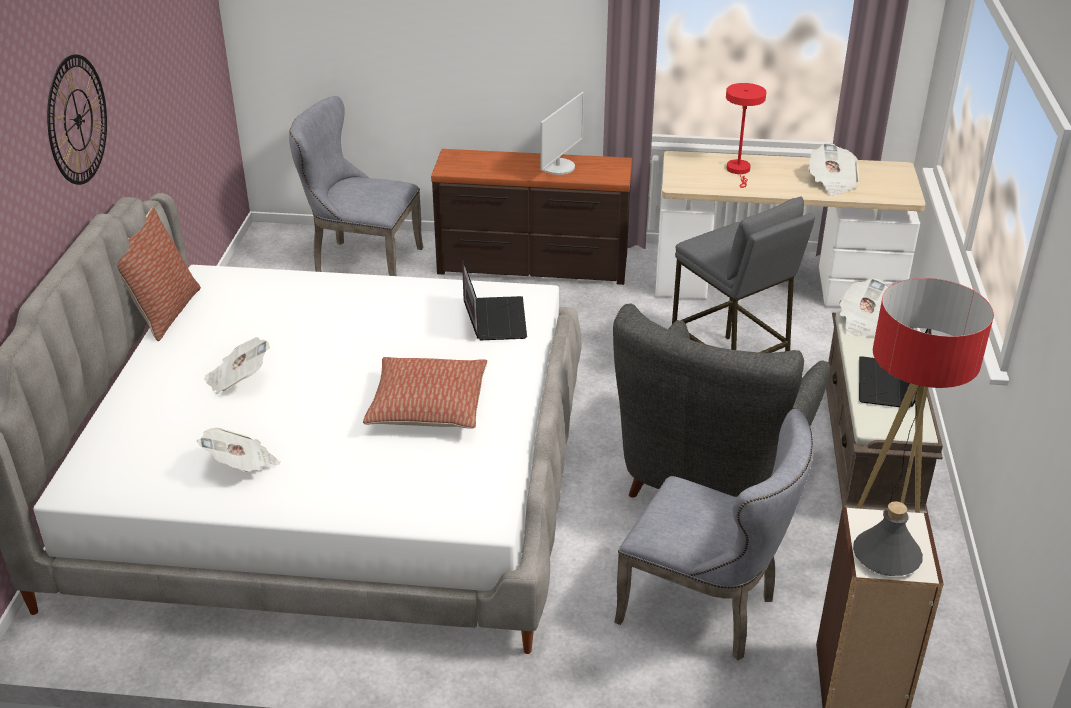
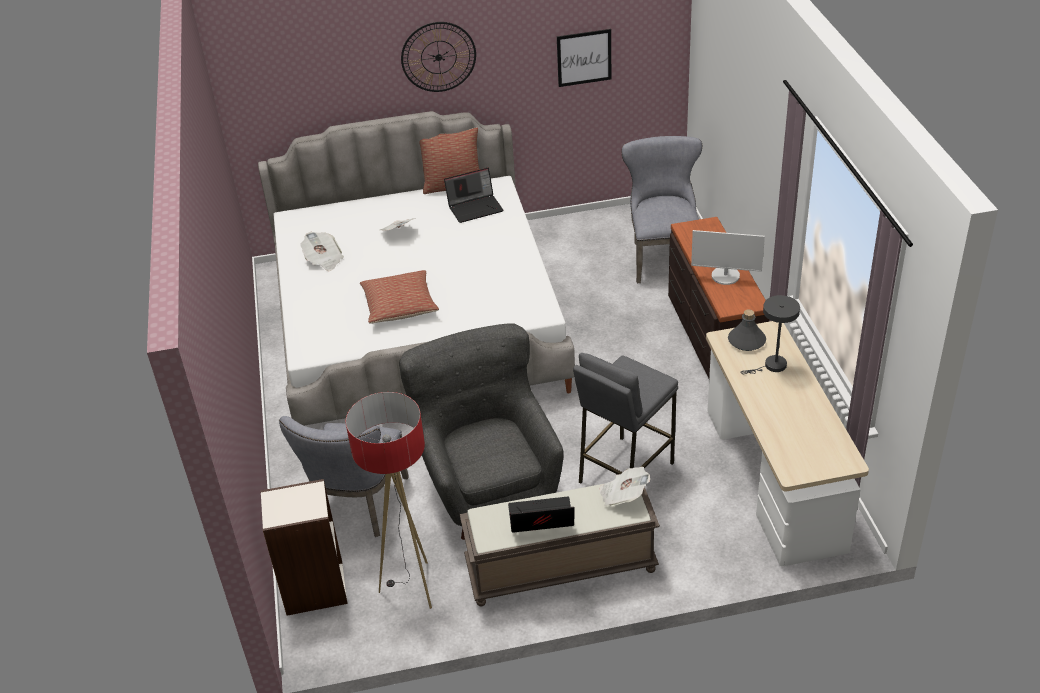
camera: 75 degrees right, 5 degrees up
laptop [462,260,527,340] -> laptop moved to [444,168,503,223]
grey armchair [613,303,830,498] -> grey armchair turned 60 degrees clockwise [399,323,564,540]
red table lamp [726,83,766,188] -> grey table lamp [740,295,800,374]
newspaper [808,143,859,196] -> none
grey bottle [853,501,923,576] -> grey bottle moved to [728,309,766,351]
none -> picture [557,29,611,87]

